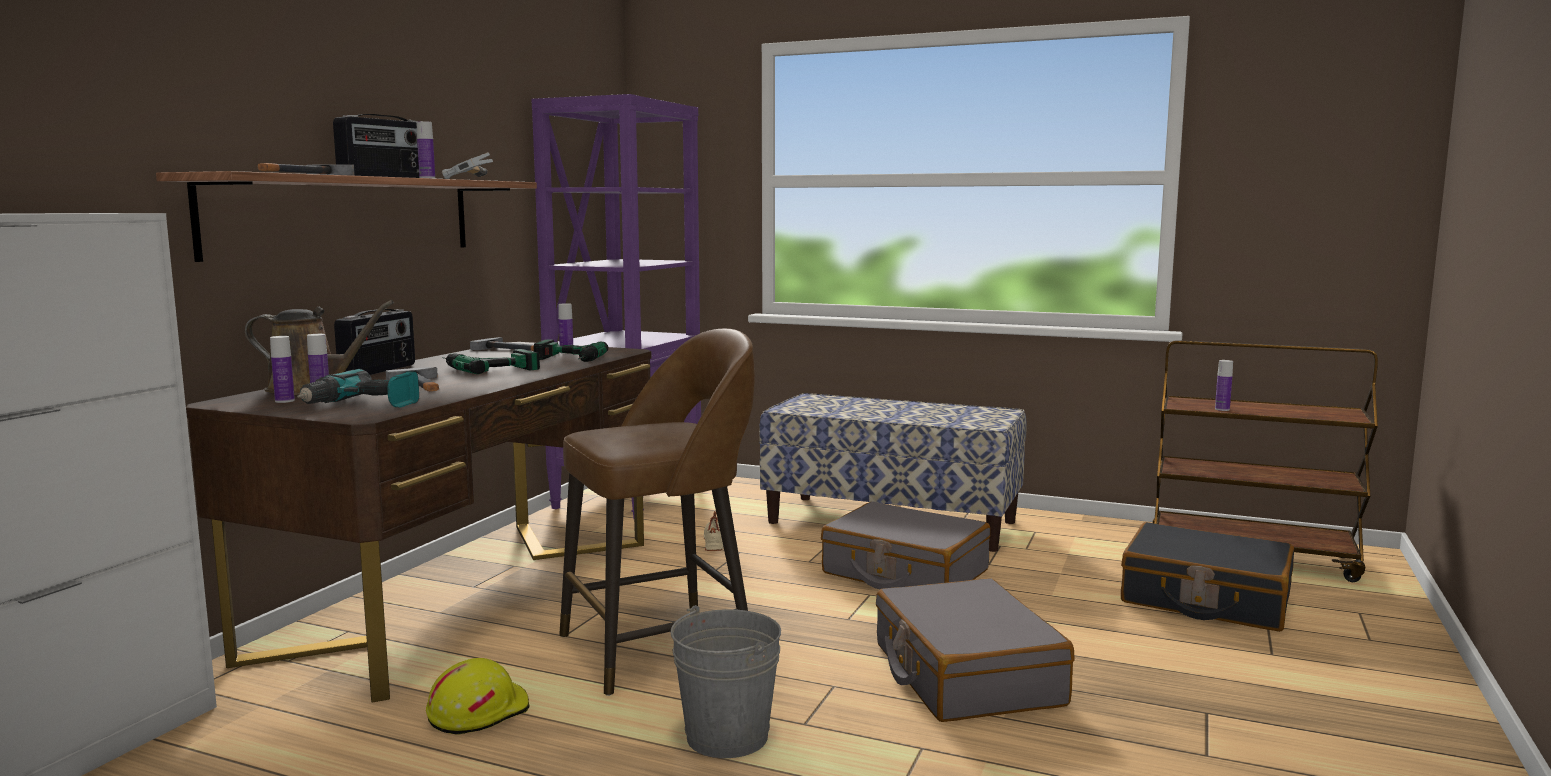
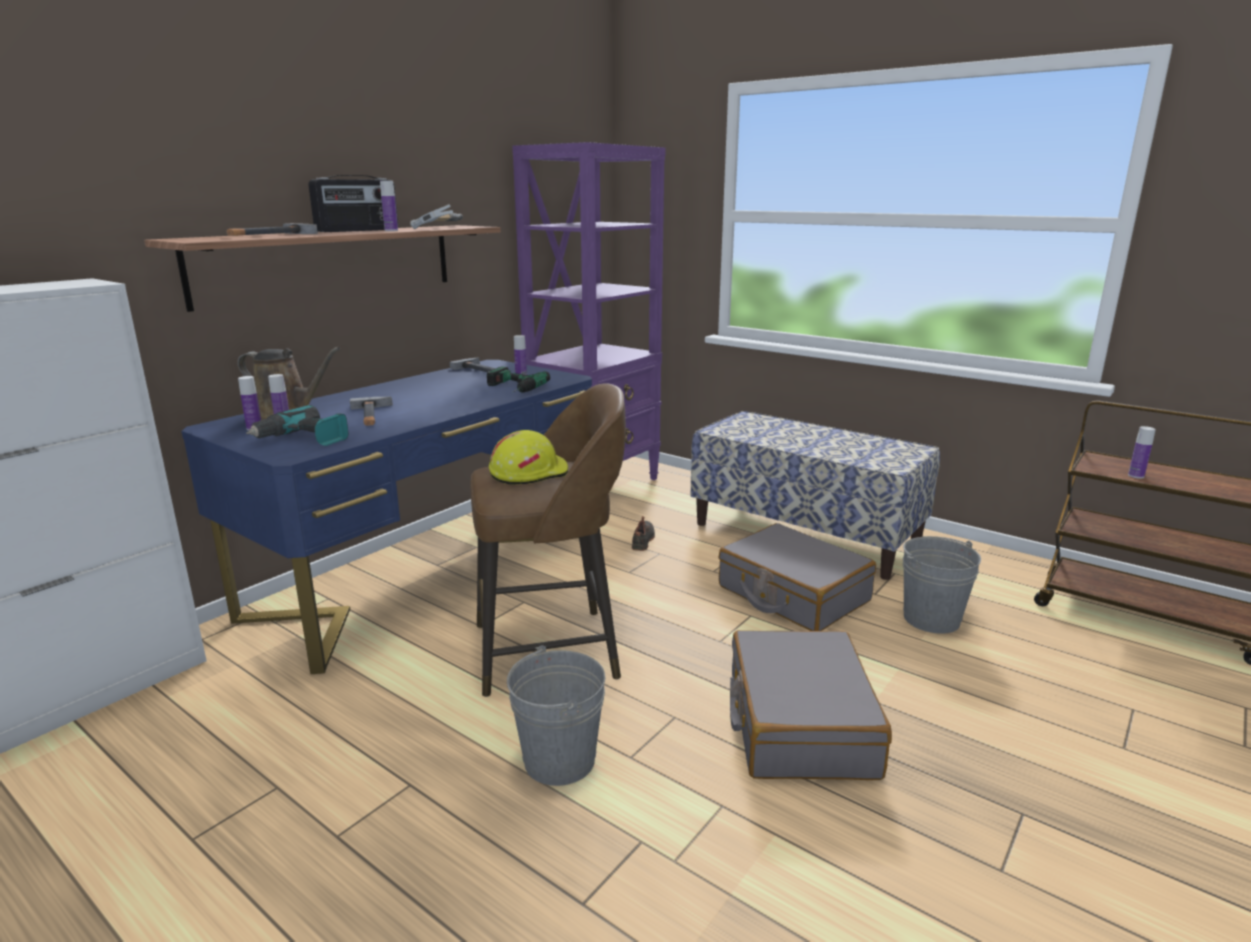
camera: 15 degrees right, 10 degrees up
brown desk [186,342,652,702] -> blue desk [181,360,592,674]
radio [334,309,415,375] -> none
yellow hard hat [426,658,529,735] -> yellow hard hat moved to [489,430,568,485]
power drill [442,349,540,374] -> none
beige shoe [704,511,724,551] -> black shoe [632,516,655,551]
black suitcase [1121,522,1294,632] -> none
none -> grey bucket [903,536,981,634]

